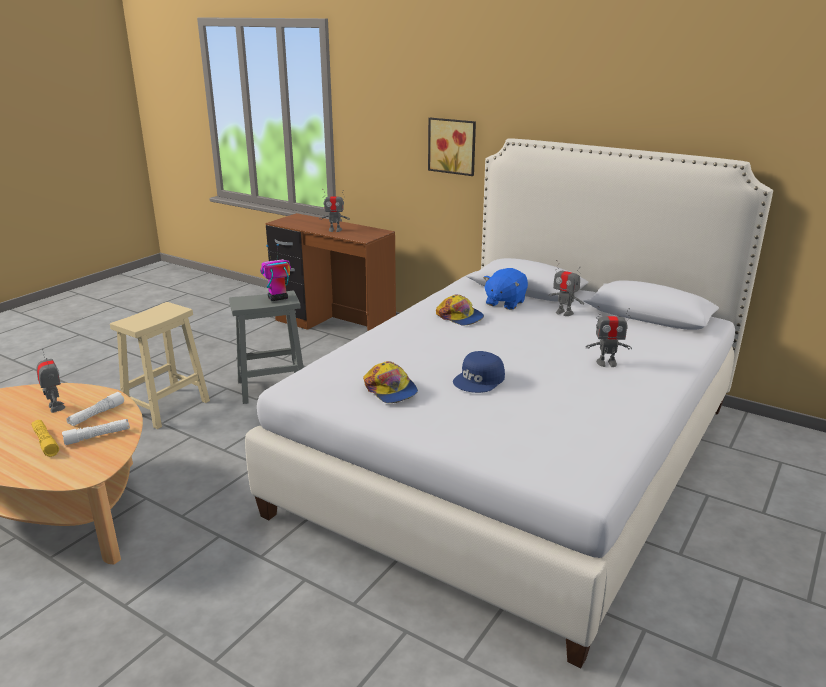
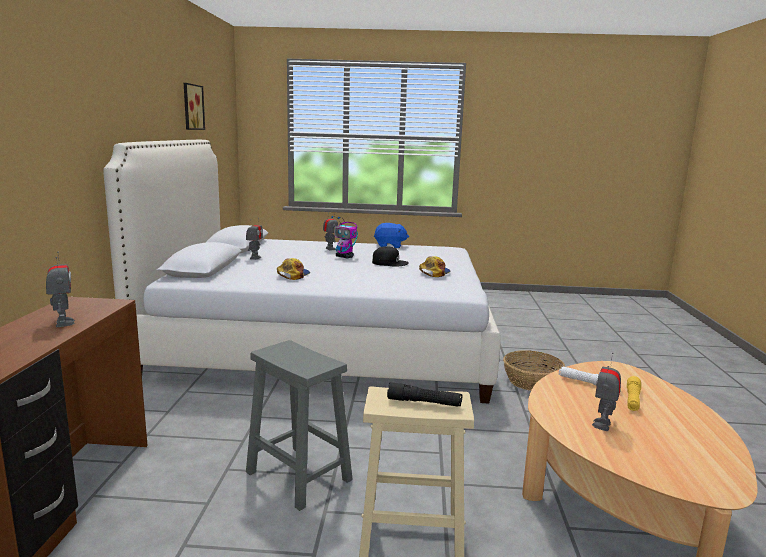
camera: 120 degrees left, 10 degrees down
white flashlight [66,392,124,426] -> none
toy robot [260,244,291,301] -> toy robot moved to [331,216,358,258]
picture [428,118,476,176] -> picture moved to [184,83,205,130]
blue cap [453,351,505,393] -> black cap [372,246,409,267]
blue plush toy [483,268,528,310] -> blue plush toy moved to [374,223,409,248]
none -> black flashlight [387,382,462,407]
none -> basket [503,350,565,391]

